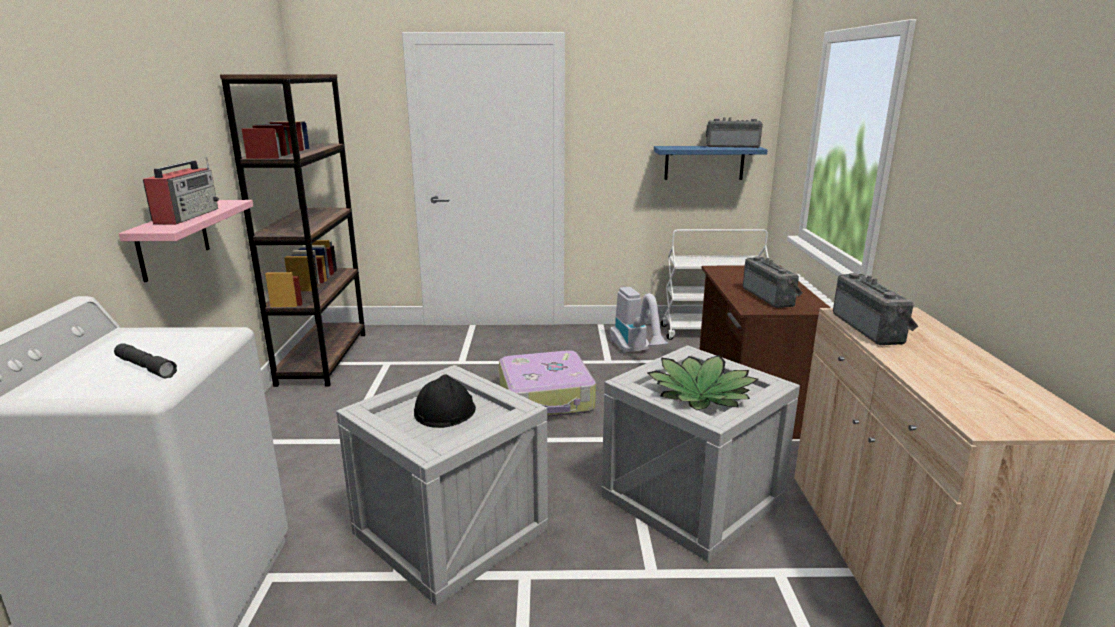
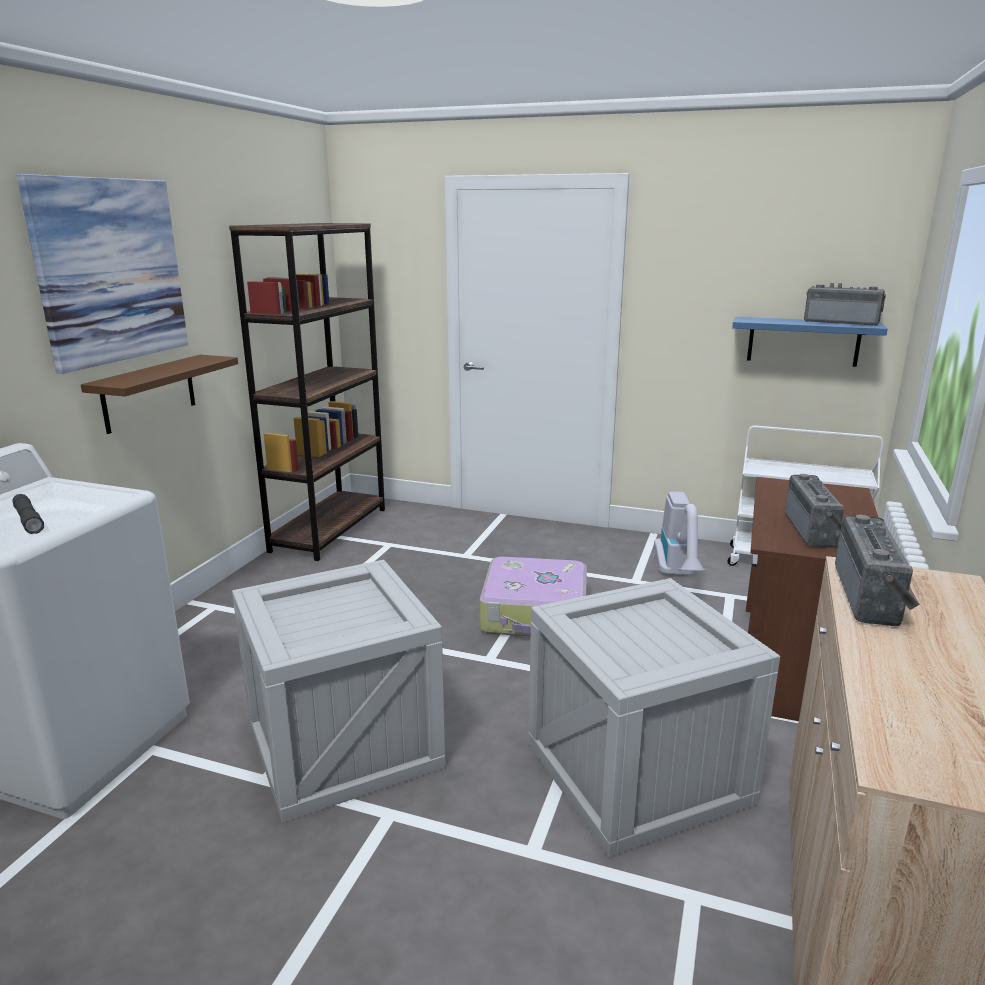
camera: 20 degrees right, 0 degrees up
pink shelf [119,200,253,282] -> brown shelf [81,355,238,434]
radio [143,157,219,225] -> none
black hard hat [414,374,476,428] -> none
potted plant [647,355,758,410] -> none
none -> picture [17,174,188,374]

